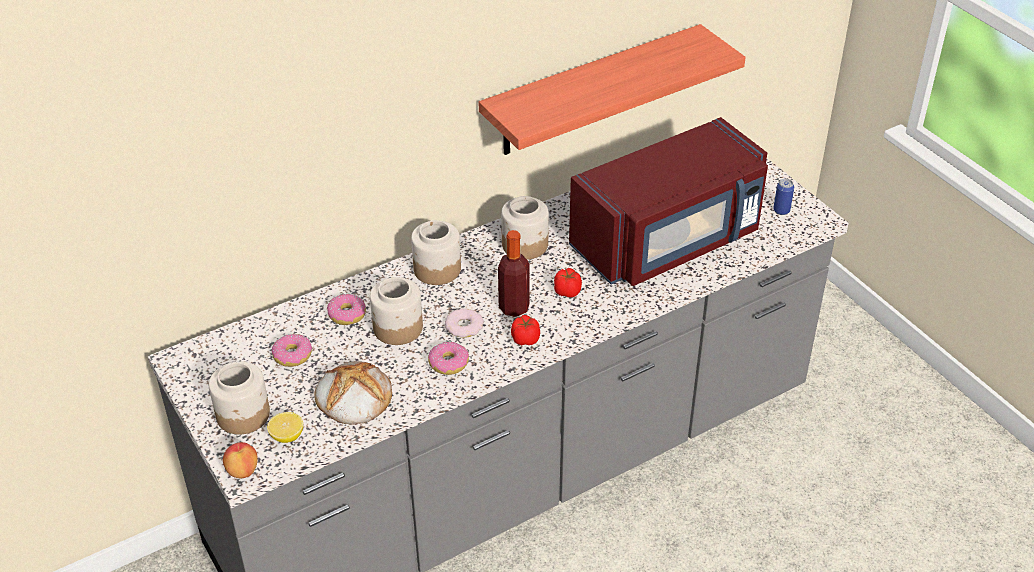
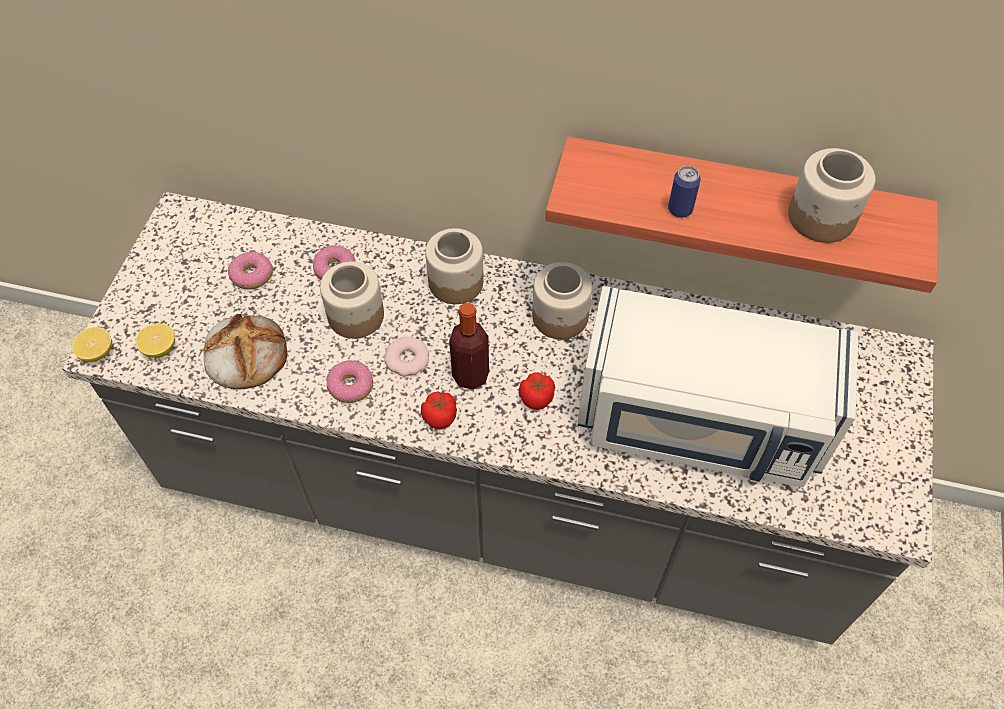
camera: 45 degrees right, 15 degrees up
jar [209,361,270,435] -> jar moved to [788,148,875,243]
apple [223,442,258,478] -> lemon [72,327,112,362]
red microwave [569,117,768,286] -> white microwave [578,286,859,488]
can [773,179,794,215] -> can moved to [668,166,701,218]

